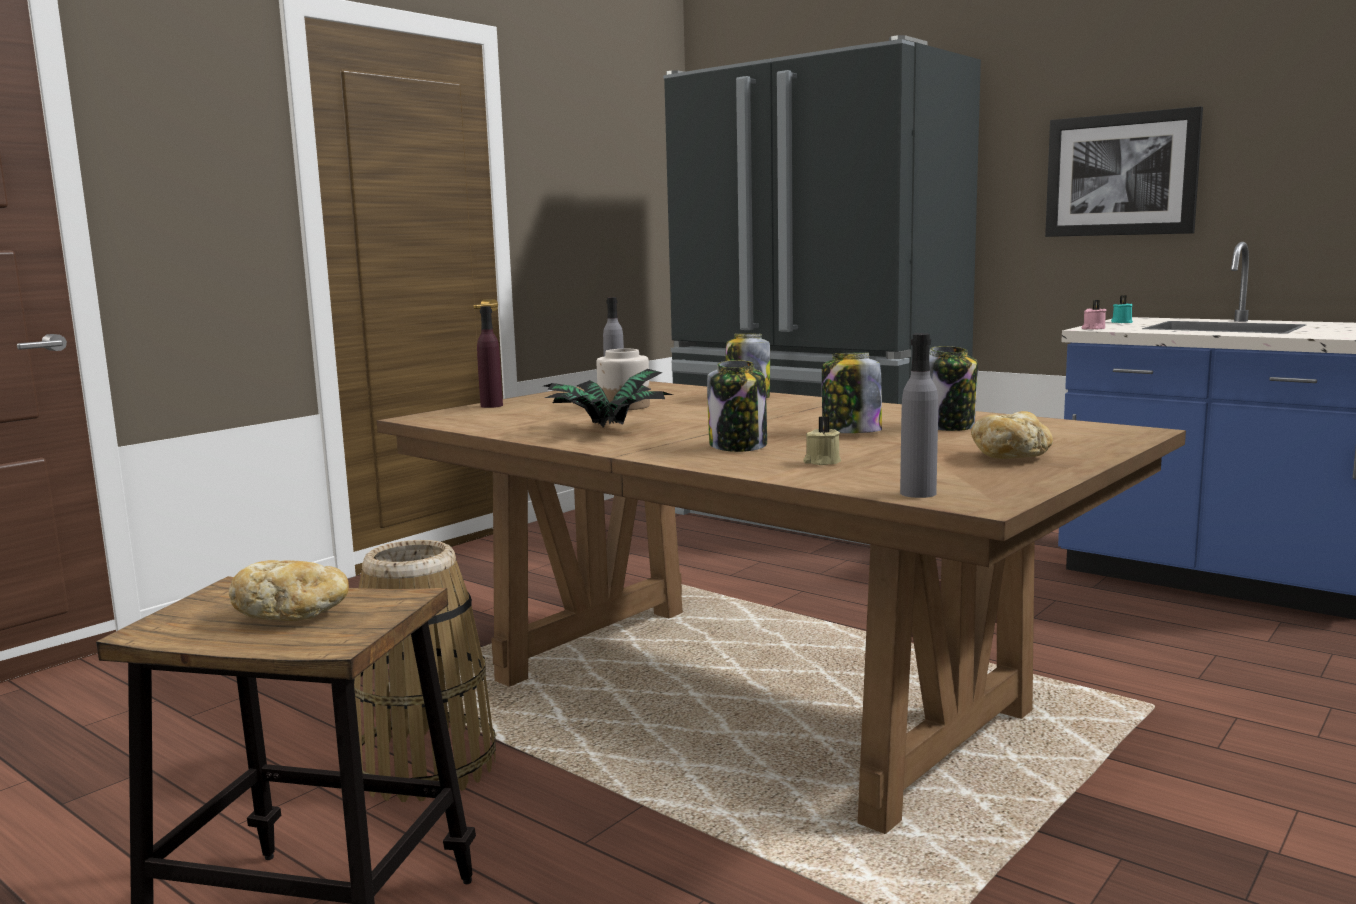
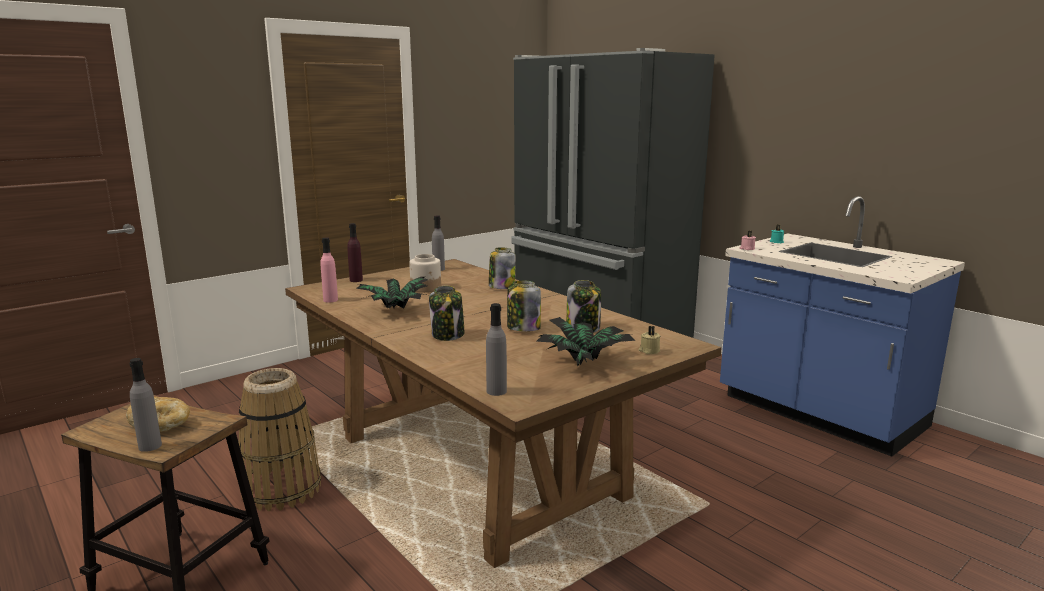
camera: 10 degrees right, 5 degrees up
beige candle [803,416,841,465] -> beige candle moved to [639,326,660,354]
bread [971,411,1053,459] -> potted plant [536,317,635,366]
picture [1045,106,1203,237] -> none
none -> grey bottle [130,358,162,452]
none -> pink bottle [320,237,338,302]

